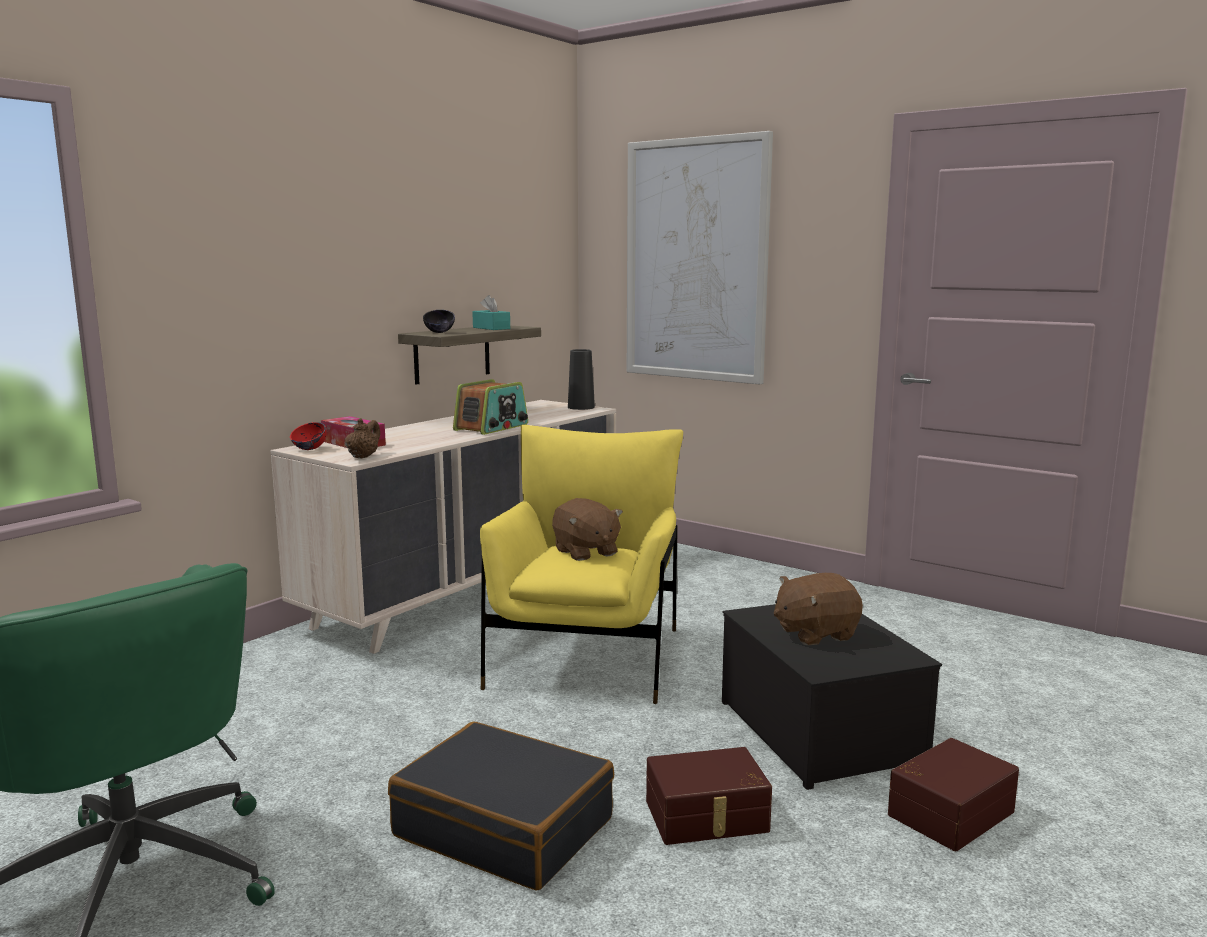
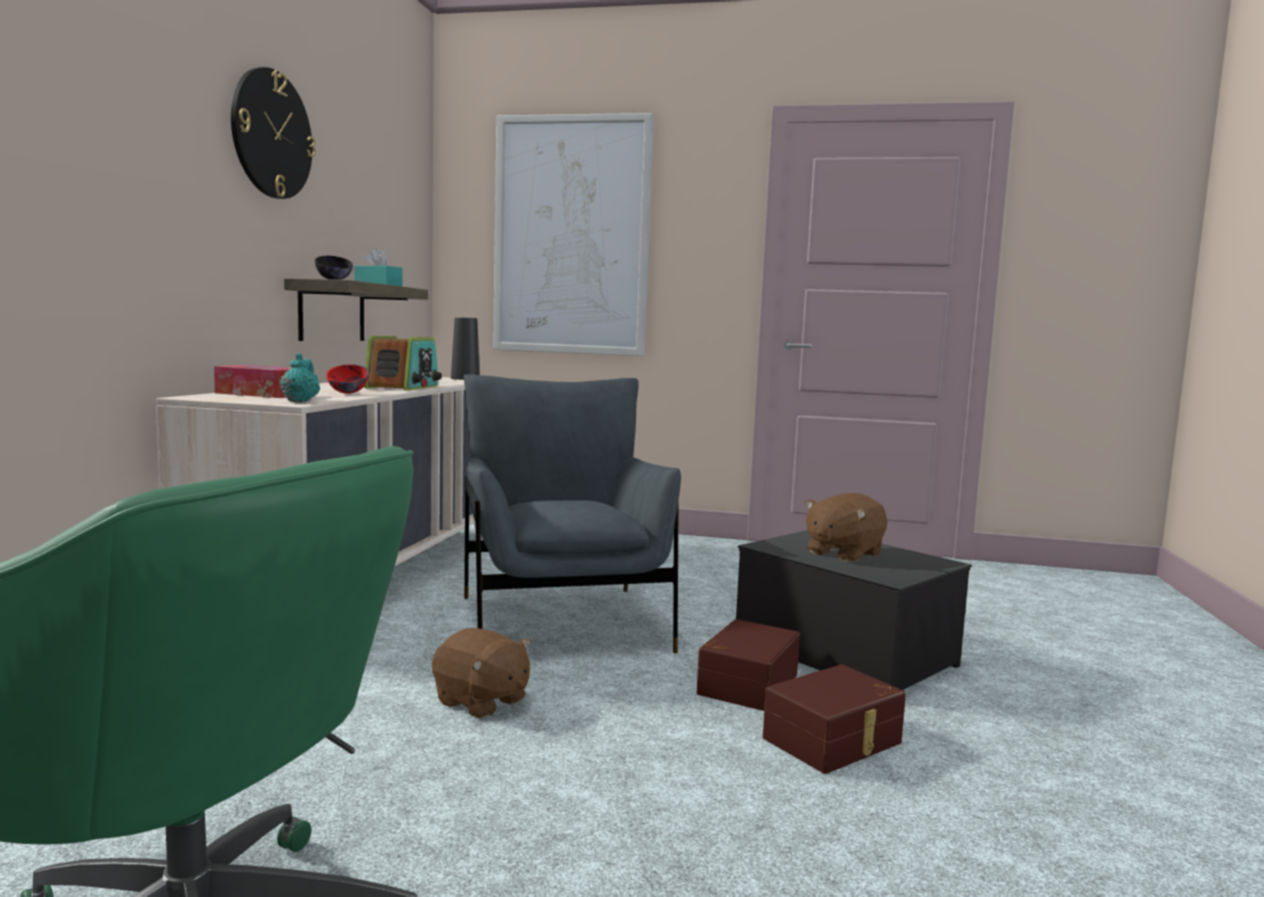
camera: 25 degrees left, 5 degrees down
red bowl [290,422,327,450] -> red bowl moved to [326,364,369,394]
brown teapot [345,418,380,459] -> turquoise teapot [280,353,320,402]
black suitcase [388,722,614,891] -> none
yellow armchair [480,425,683,704] -> grey armchair [463,374,681,653]
brown plush toy [552,498,623,561] -> brown plush toy moved to [432,628,531,719]
brown storage box [888,738,1019,851] -> brown storage box moved to [697,619,800,711]
none -> wall clock [231,67,316,199]

